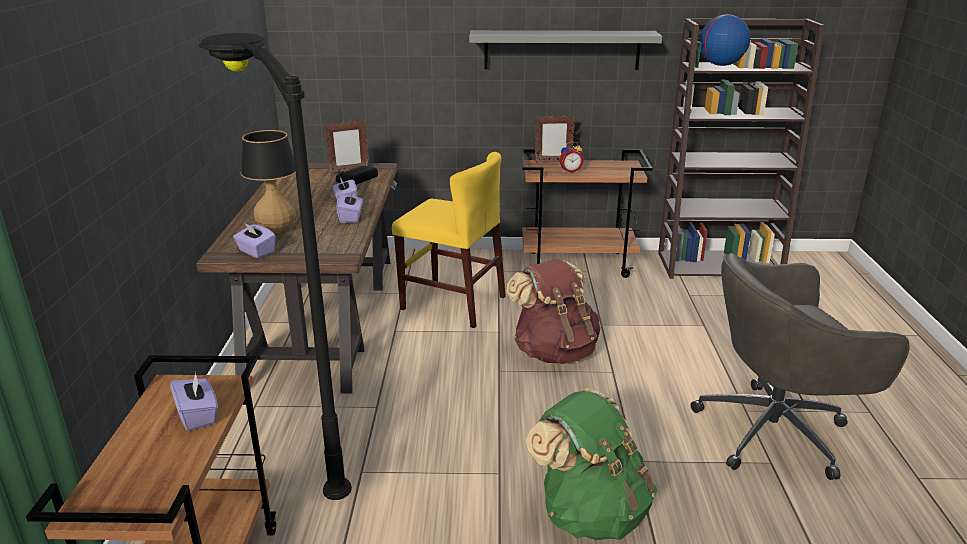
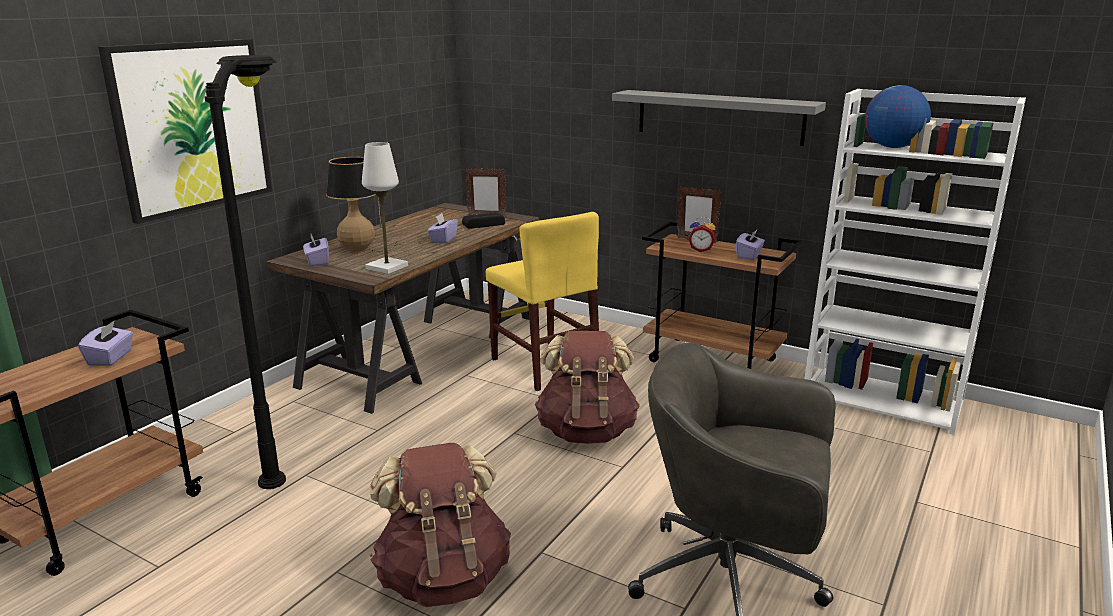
camera: 30 degrees right, 5 degrees down
purple tissue box [337,190,363,223] -> purple tissue box moved to [736,229,765,260]
green backpack [526,388,657,540] -> brown backpack [370,443,511,607]
brown bookcase [658,18,825,279] -> white bookcase [805,89,1026,435]
none -> picture [98,39,272,224]
none -> white table lamp [362,142,408,274]

